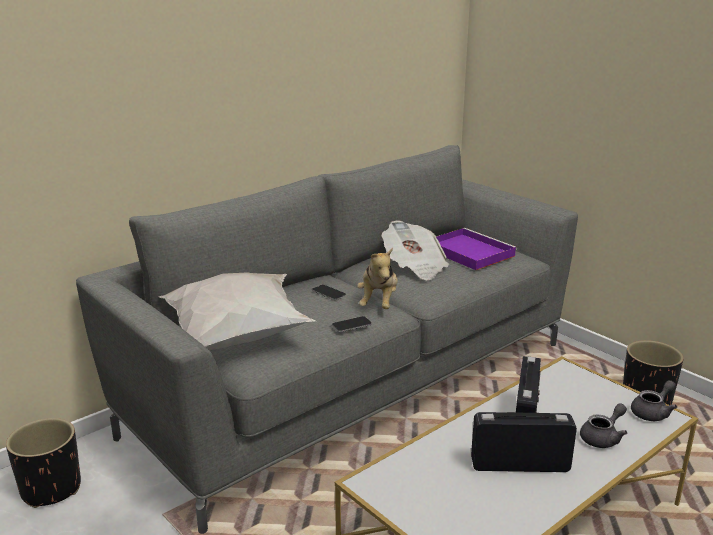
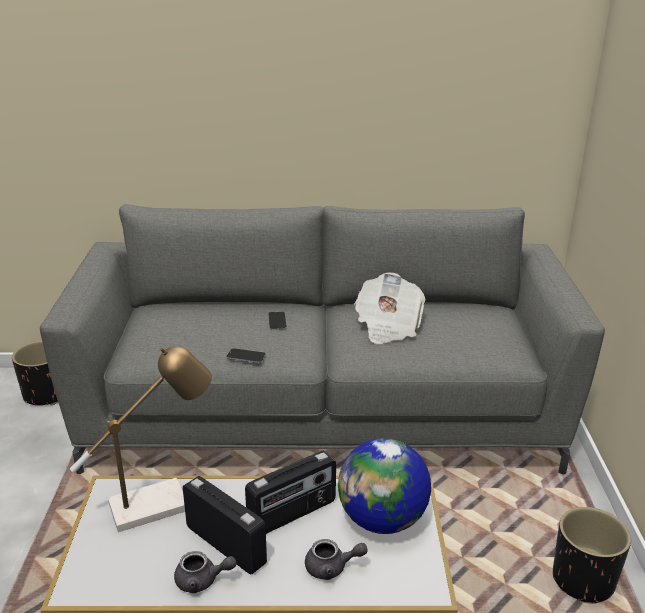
camera: 40 degrees right, 5 degrees up
white pillow [159,273,315,350] -> none
plush toy [357,248,398,309] -> none
purple tray [436,228,517,270] -> none
grey teapot [631,380,677,421] -> grey teapot moved to [174,551,236,593]
none -> table lamp [70,346,212,532]
none -> globe [338,438,431,534]

